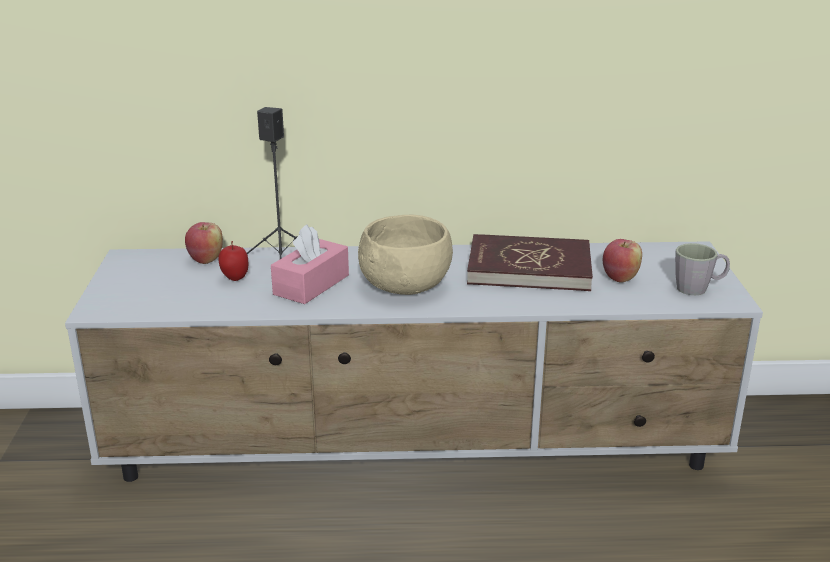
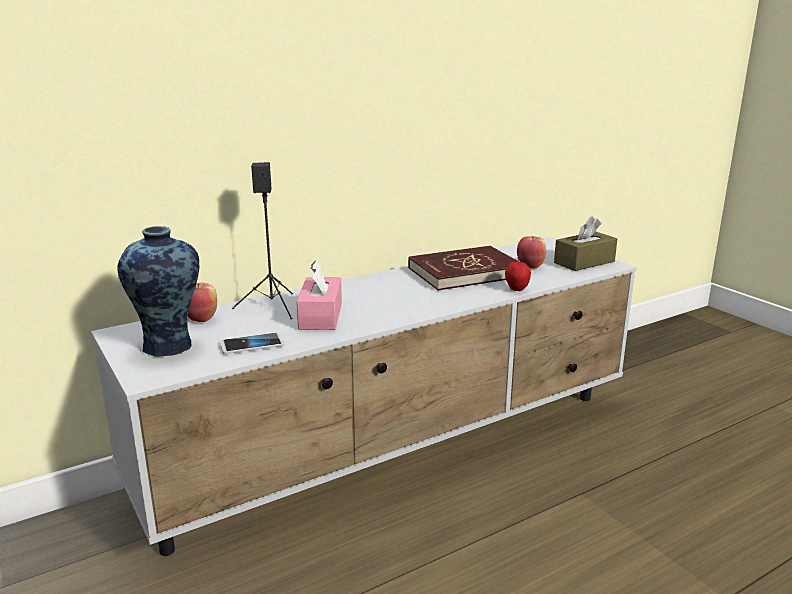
camera: 30 degrees left, 5 degrees down
apple [218,241,248,281] -> apple moved to [505,258,531,291]
beige bowl [358,215,453,295] -> none
grey mug [675,243,730,295] -> brown tissue box [554,216,617,271]
none -> vase [117,226,199,357]
none -> phone [220,332,284,354]

